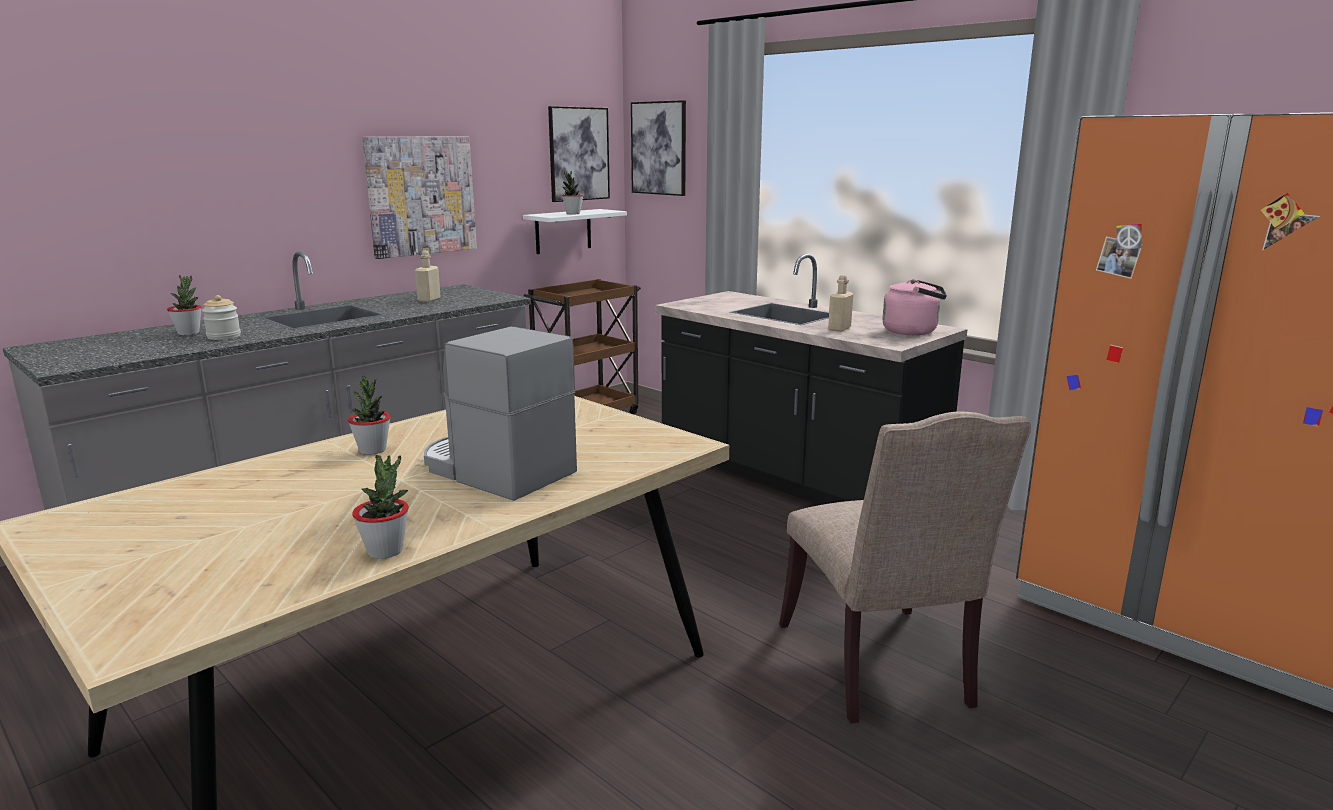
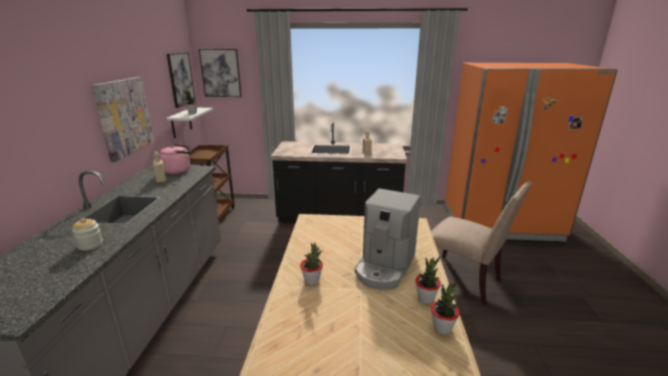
camera: 40 degrees left, 5 degrees up
potted plant [167,275,201,335] -> potted plant moved to [415,256,441,304]
coffee machine [424,327,577,501] -> coffee machine turned 60 degrees counterclockwise [355,188,420,290]
pink kettle [882,279,947,335] -> pink kettle moved to [159,144,191,174]

